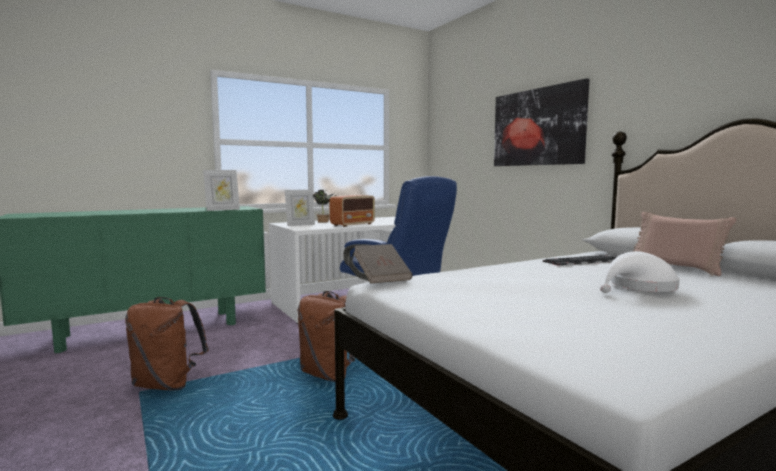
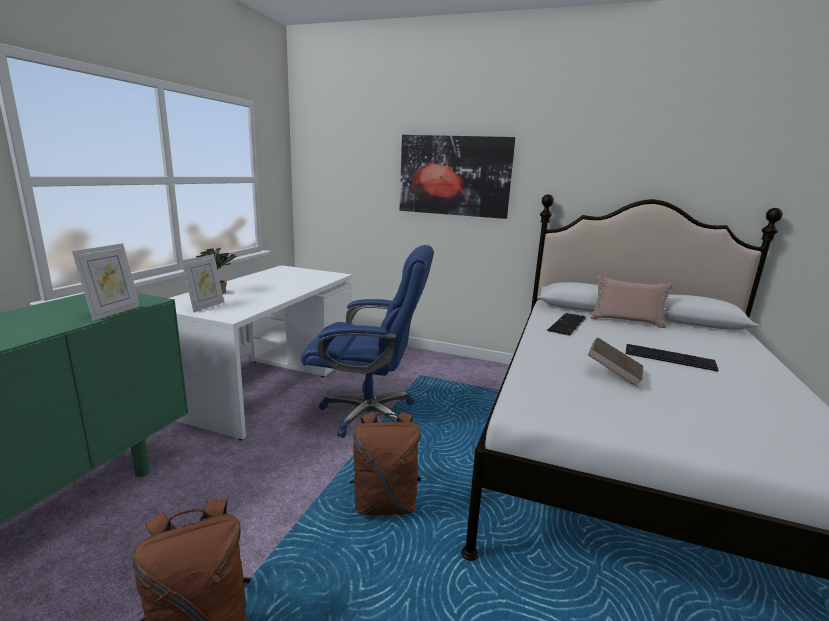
camera: 40 degrees left, 10 degrees up
radio [329,195,375,227] -> none
brown book [354,244,412,283] -> brown book moved to [588,337,643,386]
white hat [600,251,680,293] -> keyboard [626,344,718,372]

